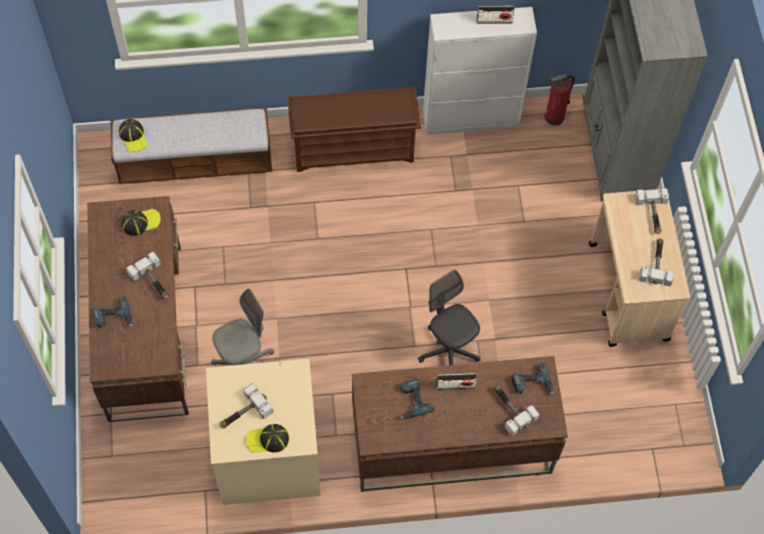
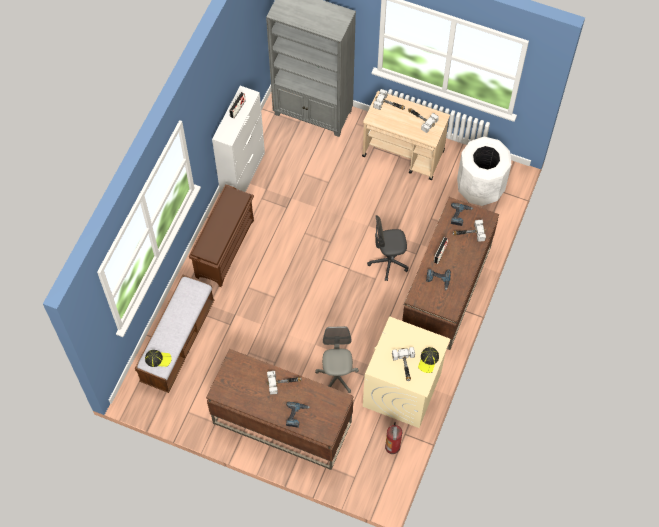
camera: 60 degrees left, 0 degrees up
cap [121,209,161,236] -> none
fire extinguisher [544,74,574,126] -> fire extinguisher moved to [385,422,402,454]
none -> white trash can [457,137,511,206]

